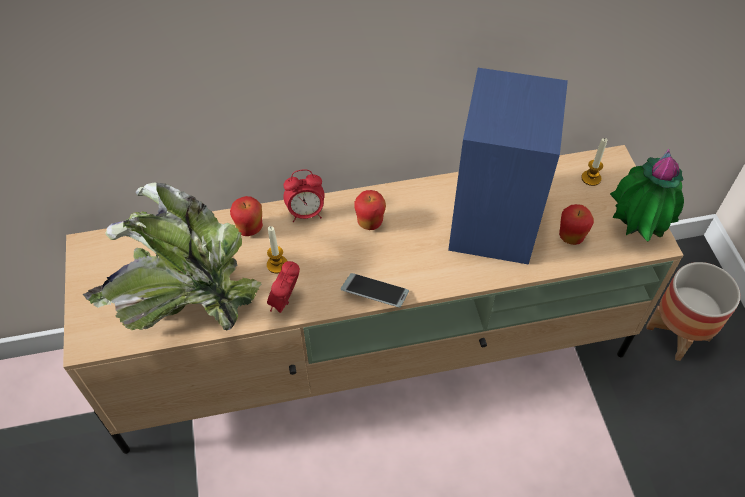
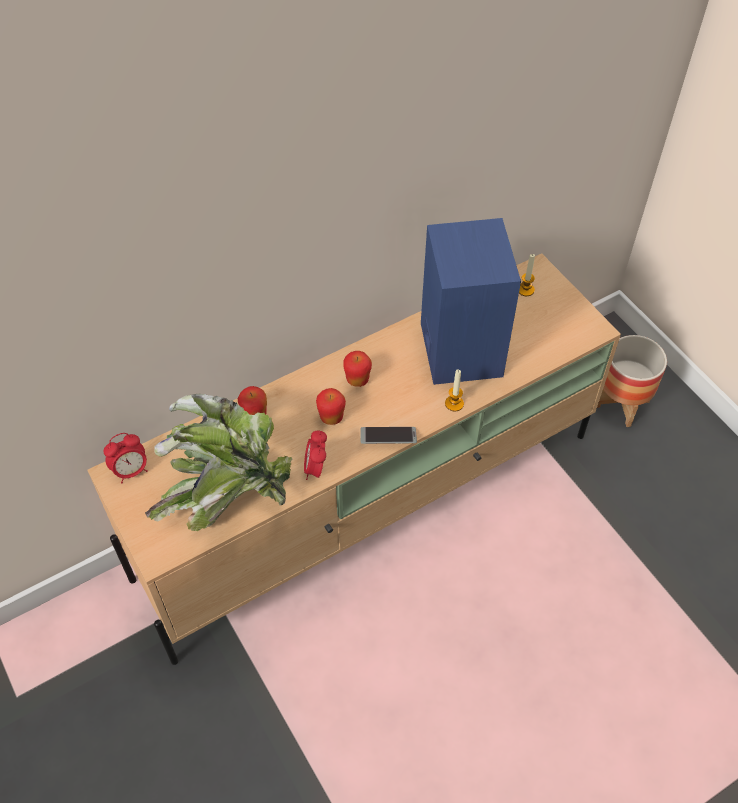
camera: 20 degrees left, 0 degrees up
candle [267,226,287,273] -> candle moved to [445,370,464,411]
alarm clock [283,169,325,222] -> alarm clock moved to [103,433,148,484]
apple [559,204,594,245] -> apple moved to [316,388,346,425]
potted plant [610,149,684,242] -> none

